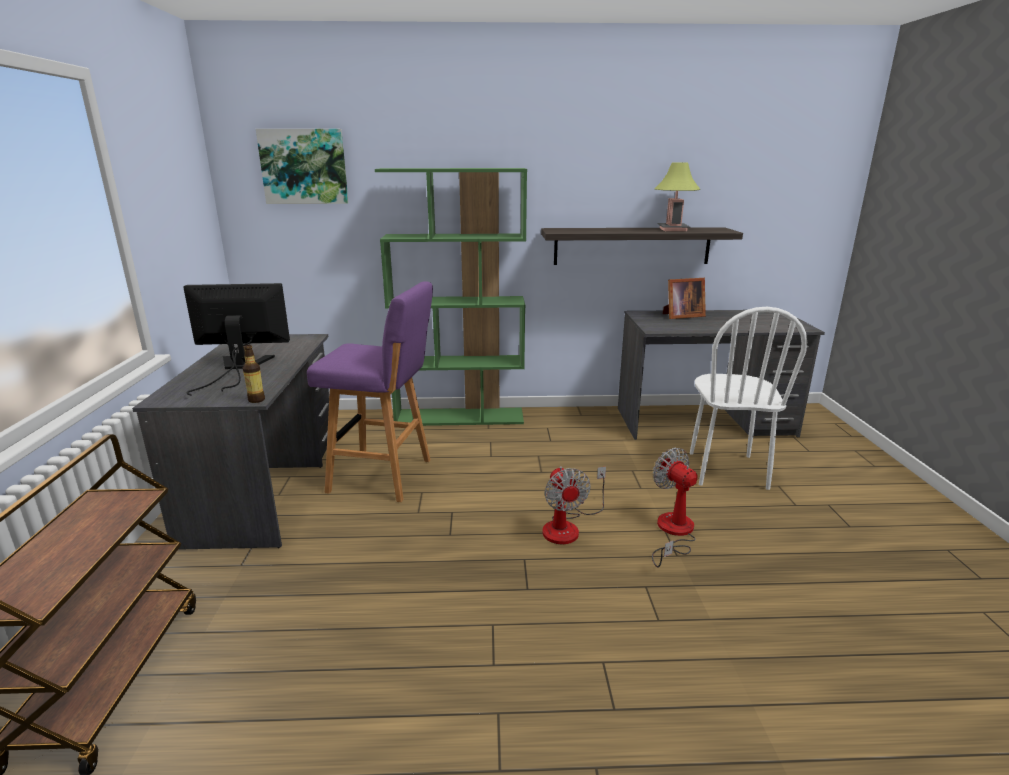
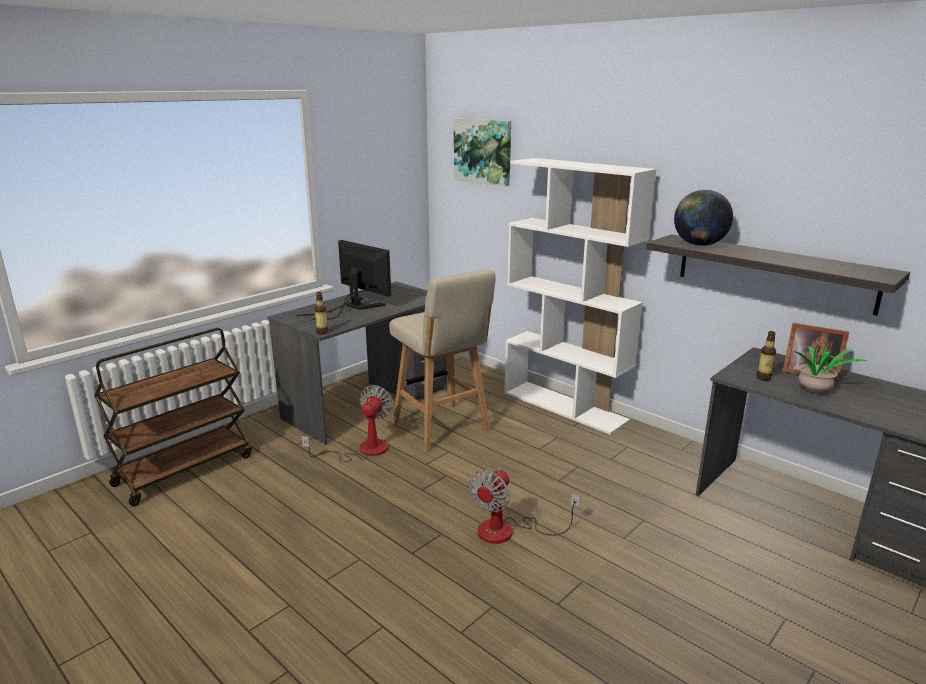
camera: 45 degrees right, 0 degrees up
purple stool [307,281,433,502] -> beige stool [389,269,495,452]
green bookcase [375,168,527,426] -> white bookcase [504,158,657,435]
fan [652,448,698,567] -> fan moved to [301,385,394,462]
table lamp [655,162,700,231] -> none
white chair [690,307,807,490] -> none
none -> globe [674,190,733,246]
none -> bottle [756,331,776,381]
none -> potted plant [793,343,868,392]

